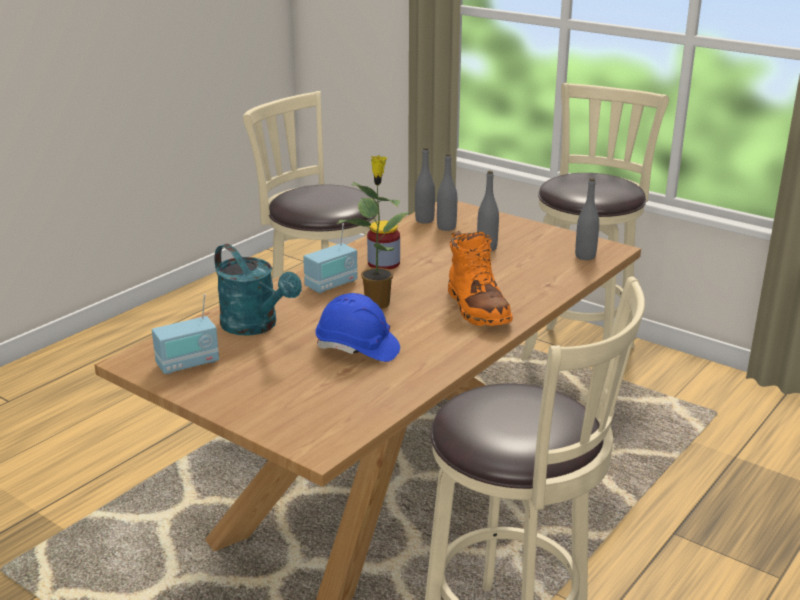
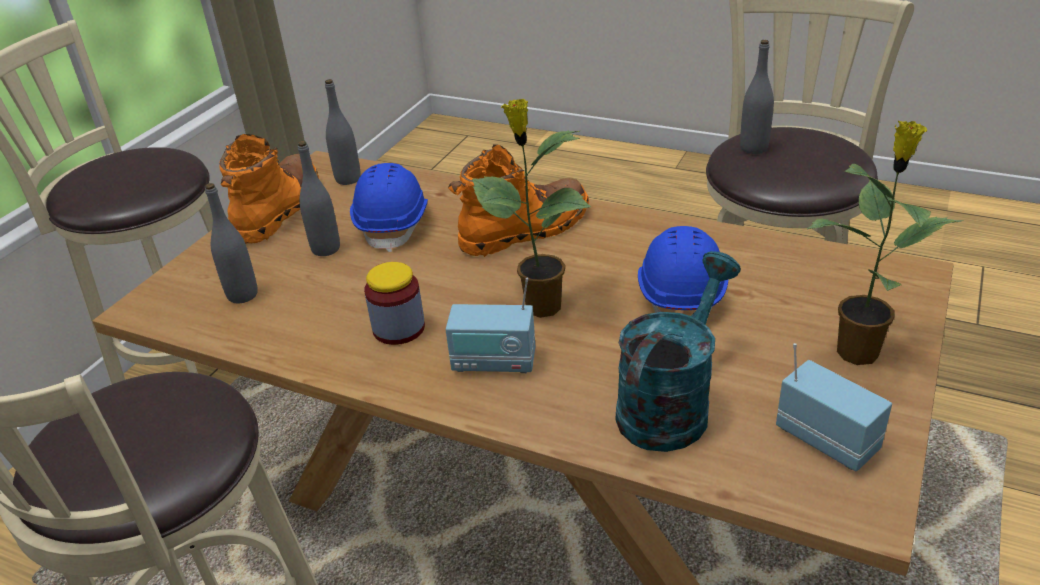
camera: 100 degrees left, 10 degrees up
radio [303,223,358,293] -> radio turned 150 degrees clockwise [446,278,535,373]
grey bottle [415,147,435,223] -> grey bottle moved to [740,40,774,154]
none -> orange boot [219,134,319,244]
none -> blue hard hat [350,163,428,252]
none -> potted plant [807,121,964,365]

